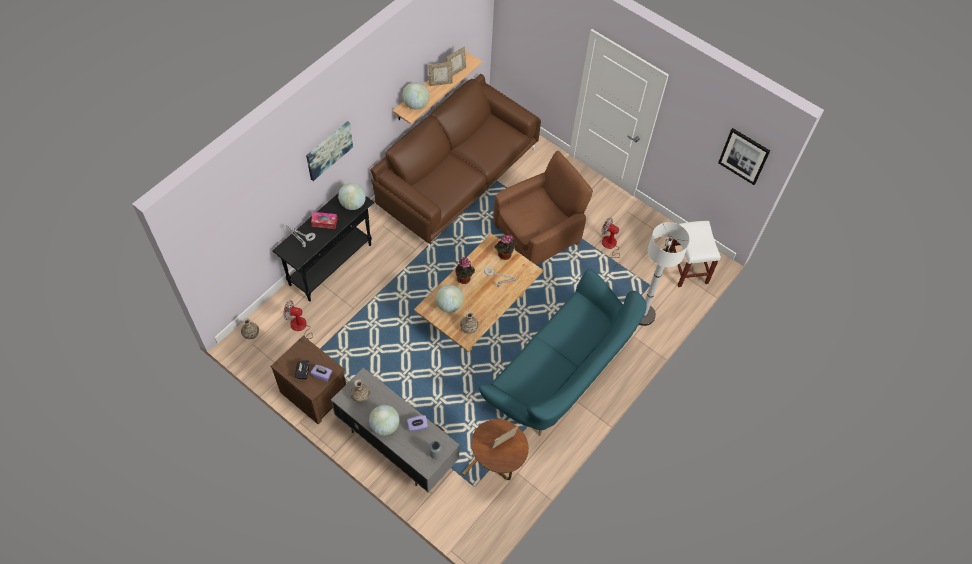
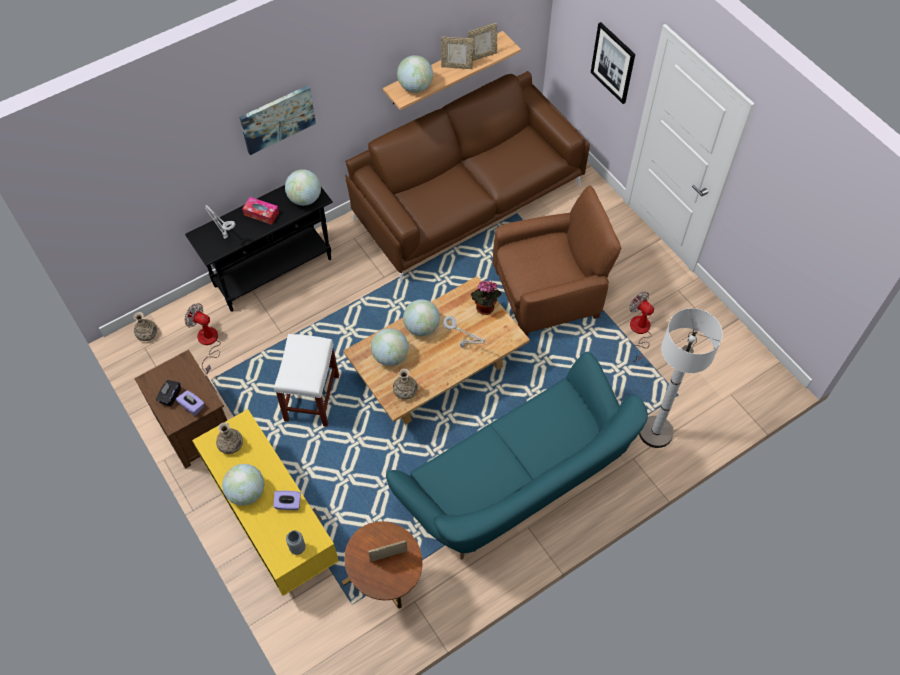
camera: 20 degrees right, 0 degrees up
grey tv stand [331,368,460,493] -> yellow tv stand [192,409,339,596]
potted plant [455,257,475,284] -> globe [403,299,440,336]
white stool [669,221,721,287] -> white stool moved to [274,334,339,427]
picture [718,128,770,185] -> picture moved to [591,22,635,104]

